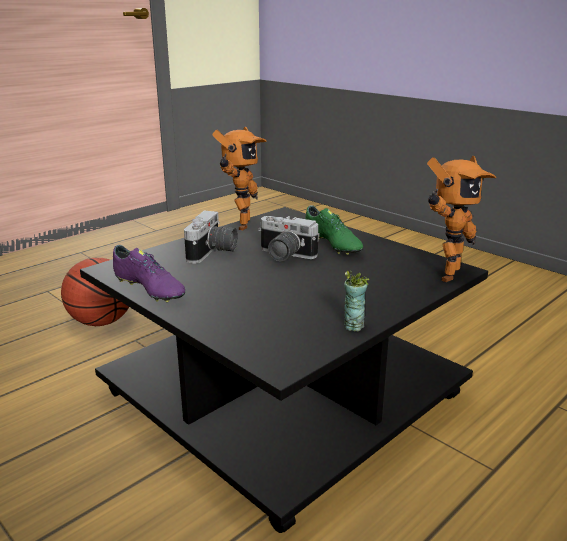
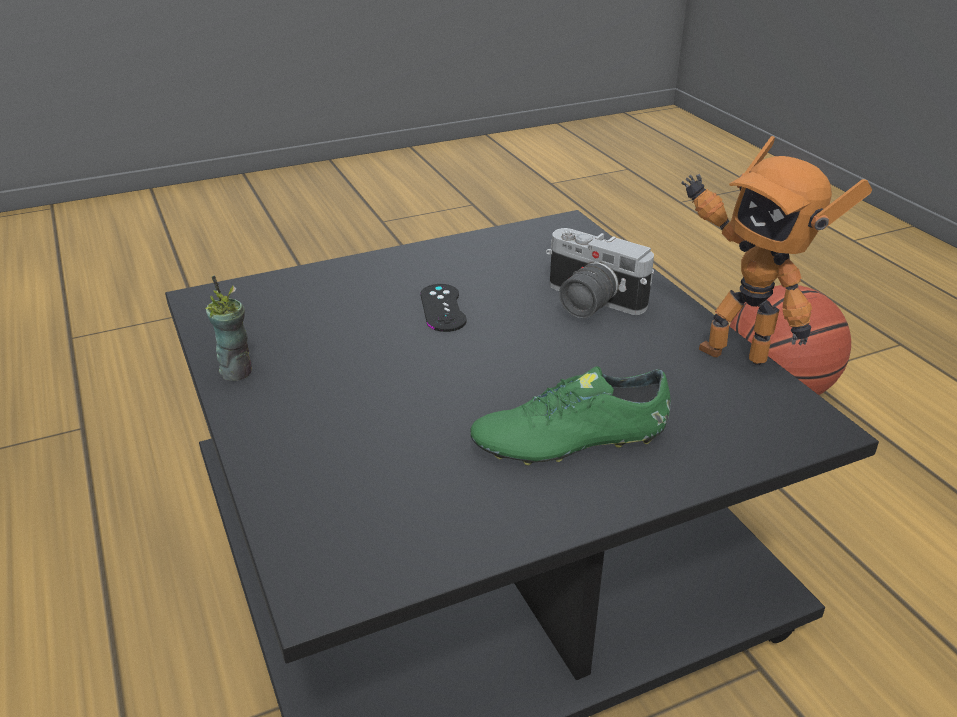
camera: 110 degrees right, 10 degrees up
purple shoe [113,245,185,302] -> none
camera [258,216,319,261] -> none
toy robot [427,156,496,282] -> none
none -> black game controller [421,284,467,332]

